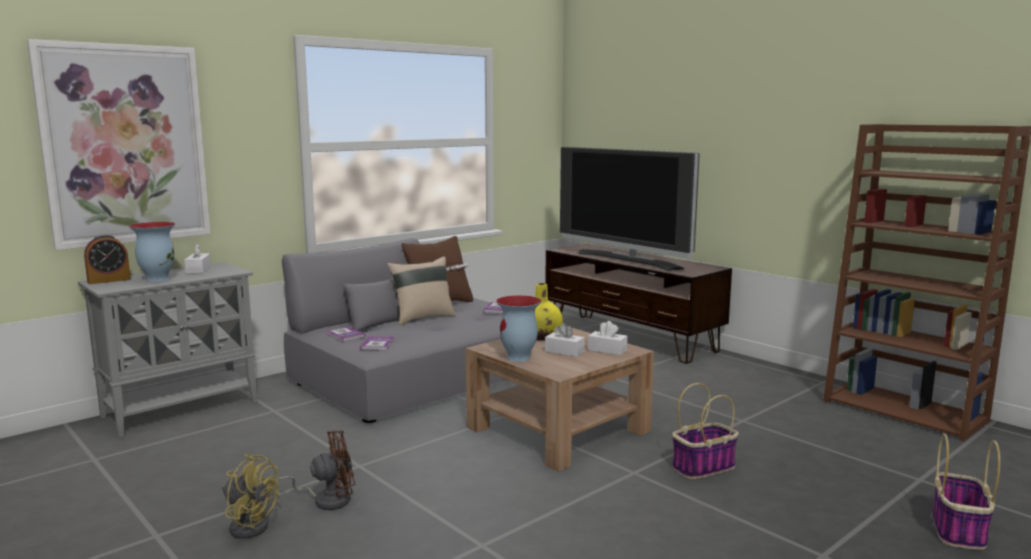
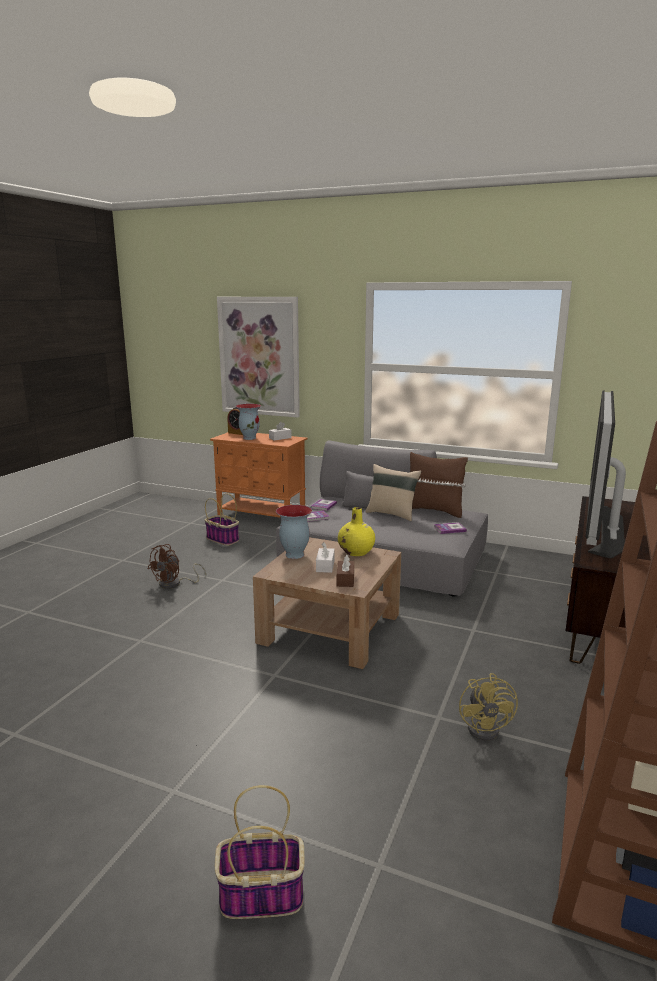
camera: 65 degrees right, 5 degrees up
grey cabinet [78,263,257,437] -> orange cabinet [210,432,308,518]
yellow fan [222,454,279,539] -> yellow fan moved to [459,673,518,741]
brown fan [272,430,355,510] -> brown fan turned 75 degrees clockwise [148,544,206,589]
white tissue box [588,321,627,355] -> brown tissue box [337,555,354,587]
basket [672,383,739,479] -> basket moved to [205,493,239,546]

